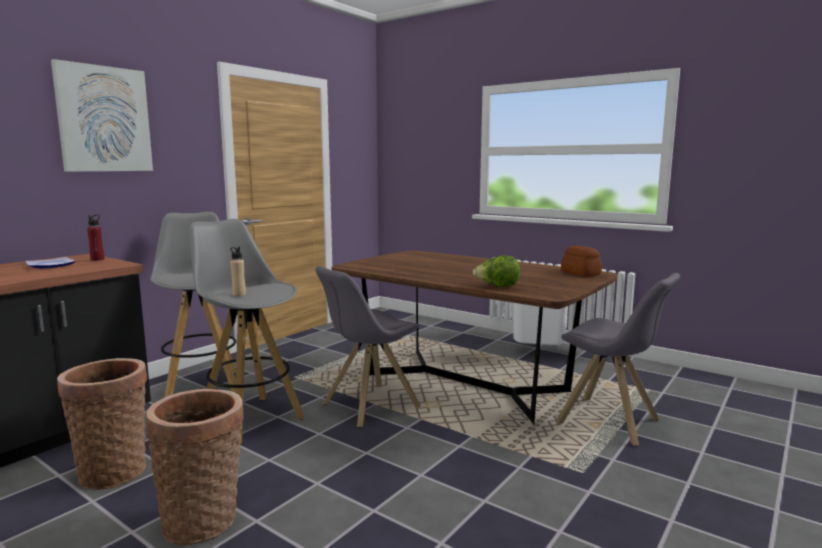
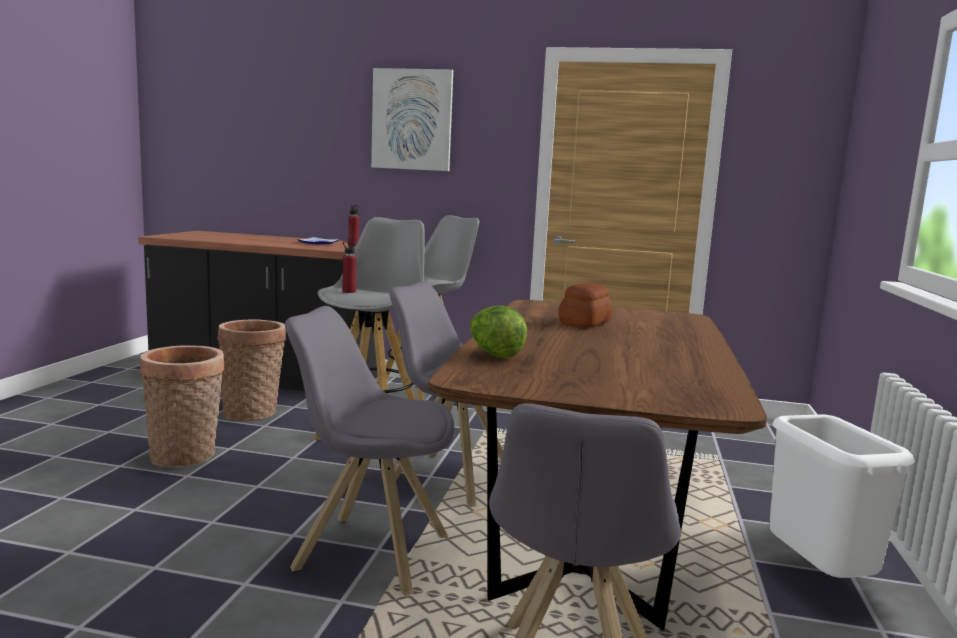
camera: 65 degrees right, 0 degrees up
beige bottle [230,247,246,296] -> red bottle [342,241,357,293]
bread [561,245,602,277] -> bread moved to [558,283,613,328]
none -> grey chair [285,306,454,596]

